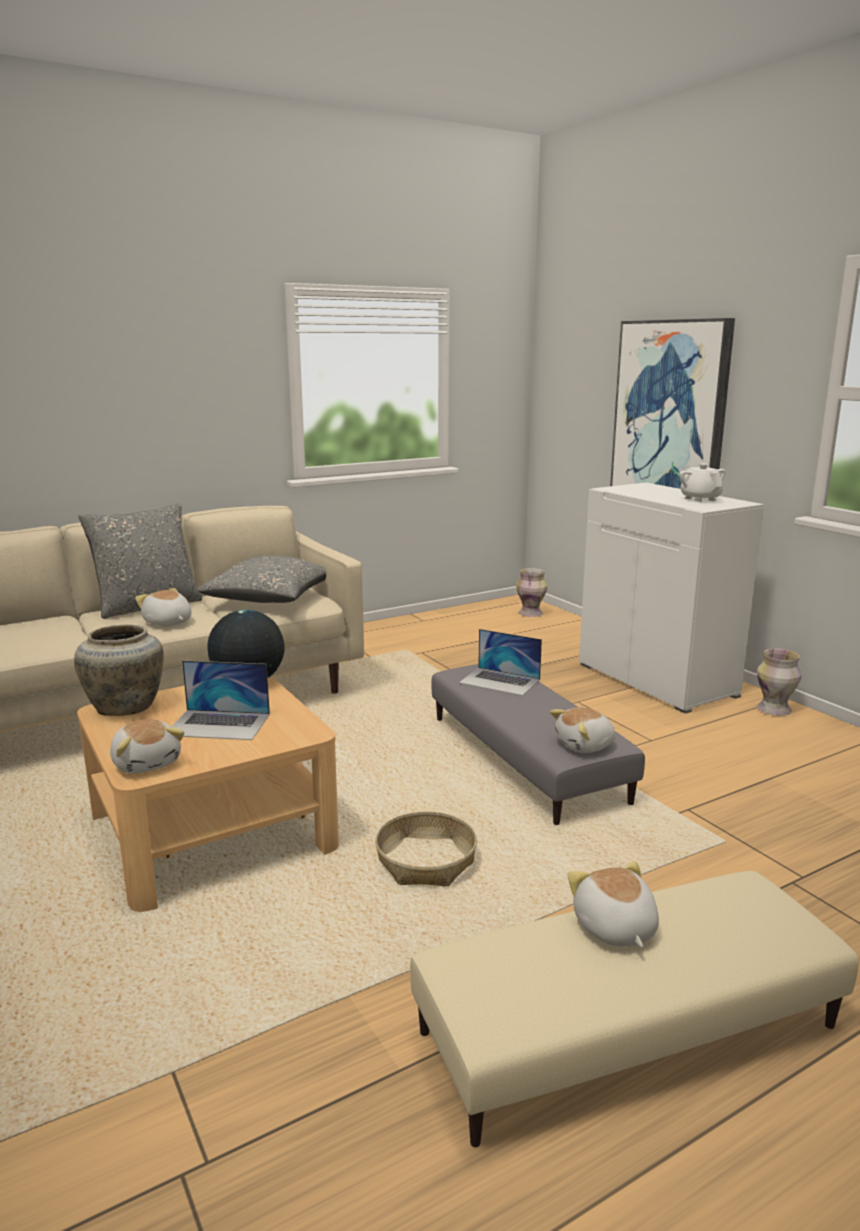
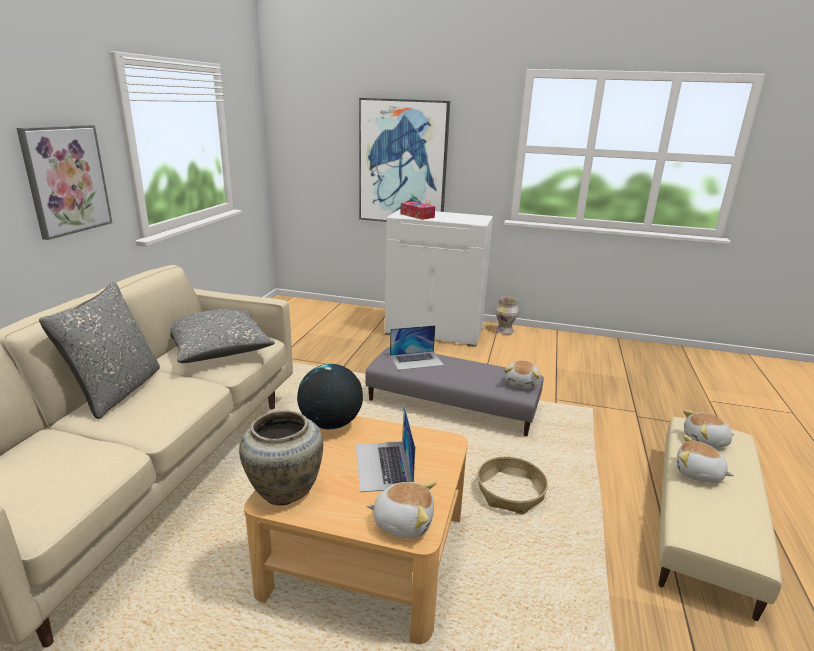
camera: 45 degrees left, 5 degrees up
plush toy [135,588,191,626] -> plush toy moved to [683,410,734,448]
laptop [172,660,270,740] -> laptop turned 120 degrees clockwise [356,404,415,492]
vase [516,568,547,617] -> none
white teapot [679,463,726,502] -> none
none -> picture [16,125,112,240]
none -> tissue box [400,201,435,220]

